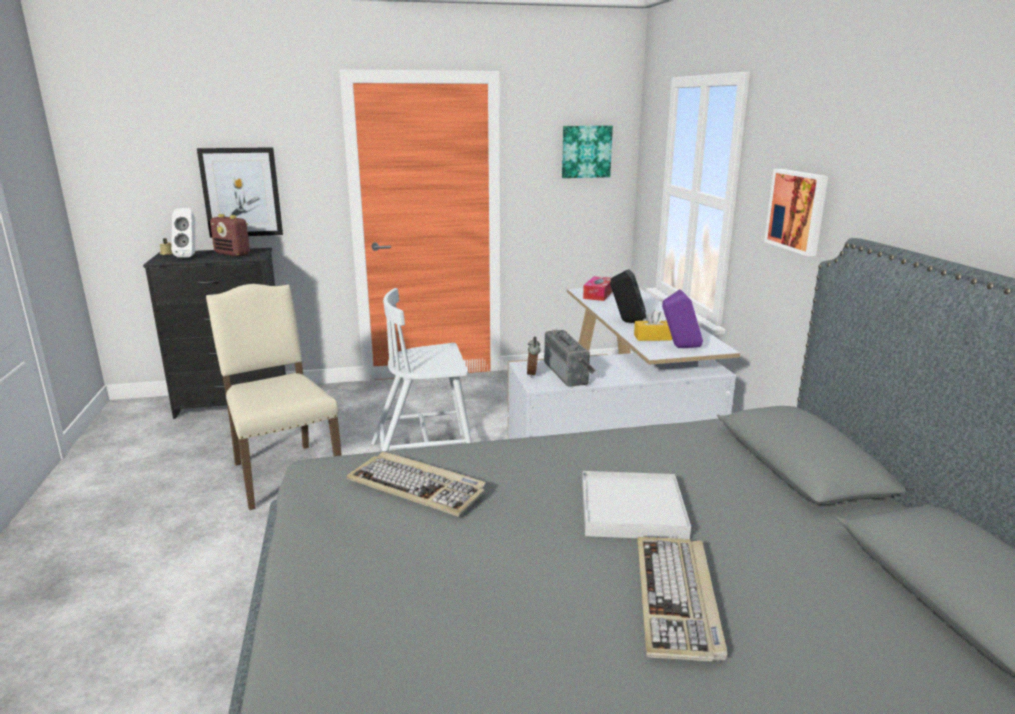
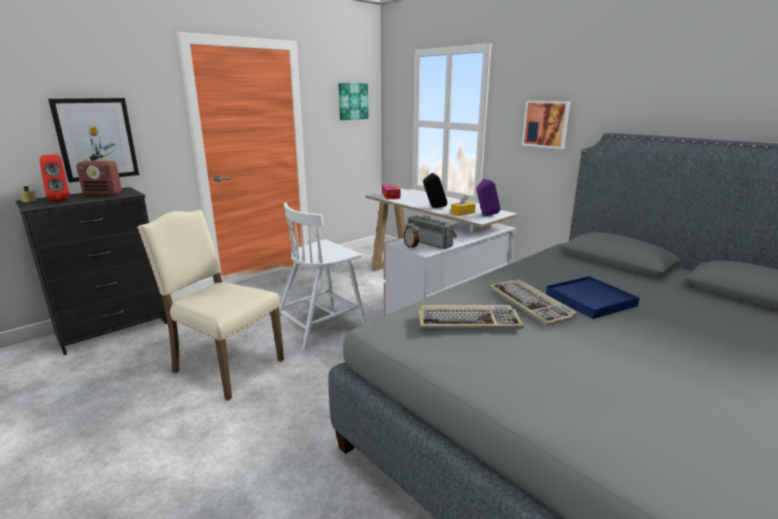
camera: 30 degrees left, 0 degrees up
white speaker [171,208,195,258] -> red speaker [40,155,69,202]
white tray [582,471,691,539] -> blue tray [546,276,639,319]
keyboard [637,537,727,662] -> keyboard moved to [489,279,577,326]

